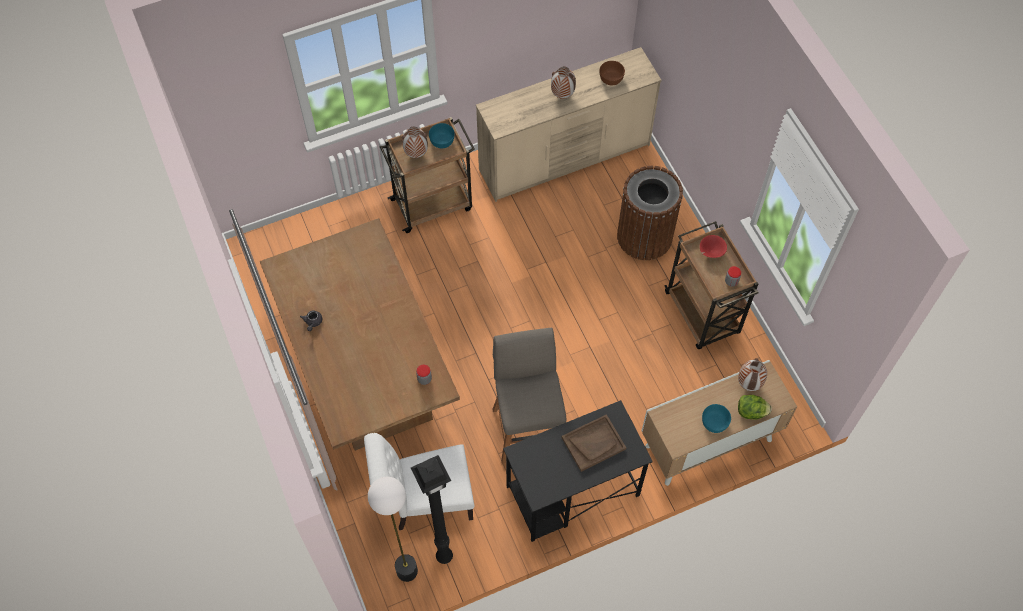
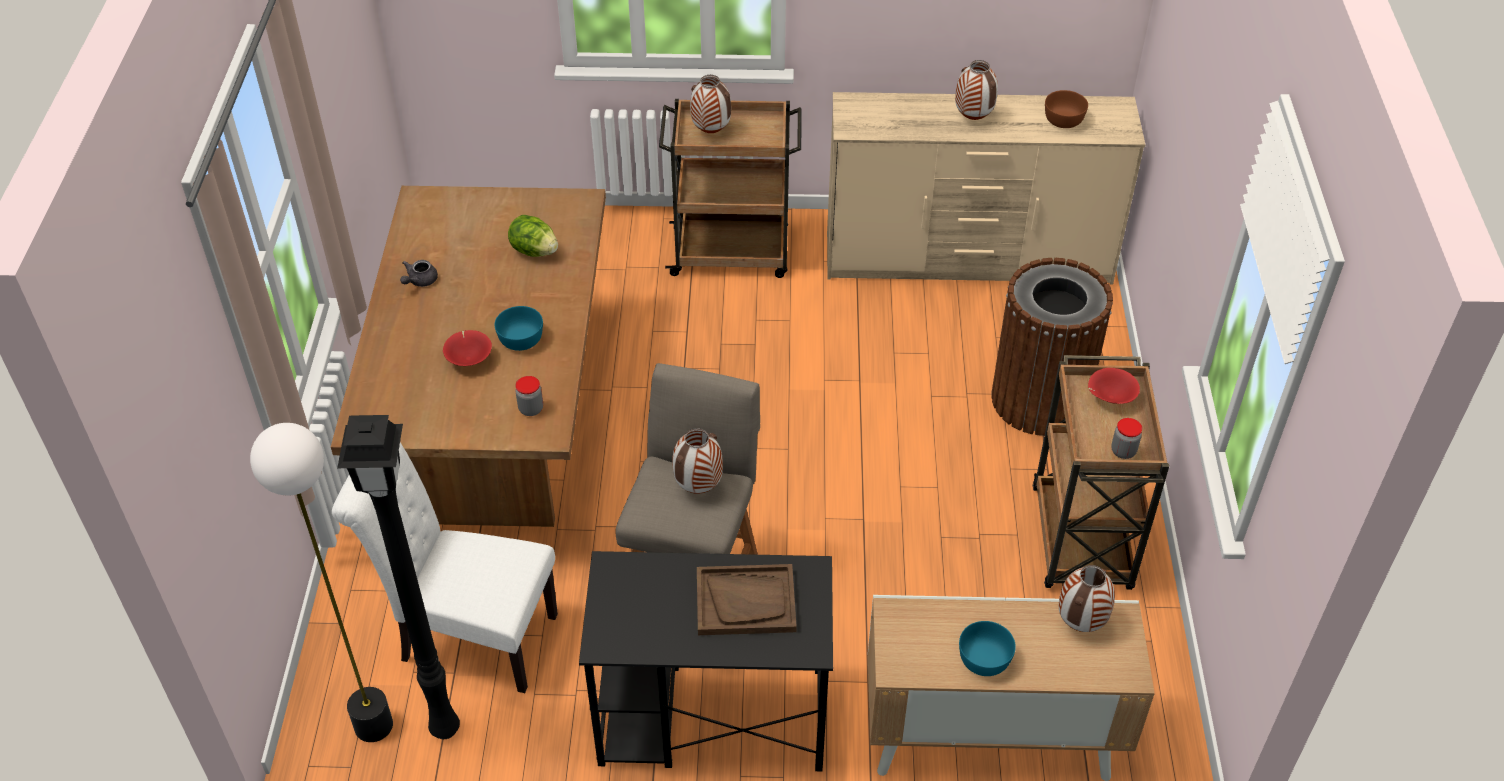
camera: 25 degrees right, 15 degrees down
turquoise bowl [429,123,455,148] -> turquoise bowl moved to [495,306,543,351]
lettuce [738,395,772,420] -> lettuce moved to [508,215,558,257]
none -> red bowl [443,330,492,366]
none -> vase [672,428,723,494]

